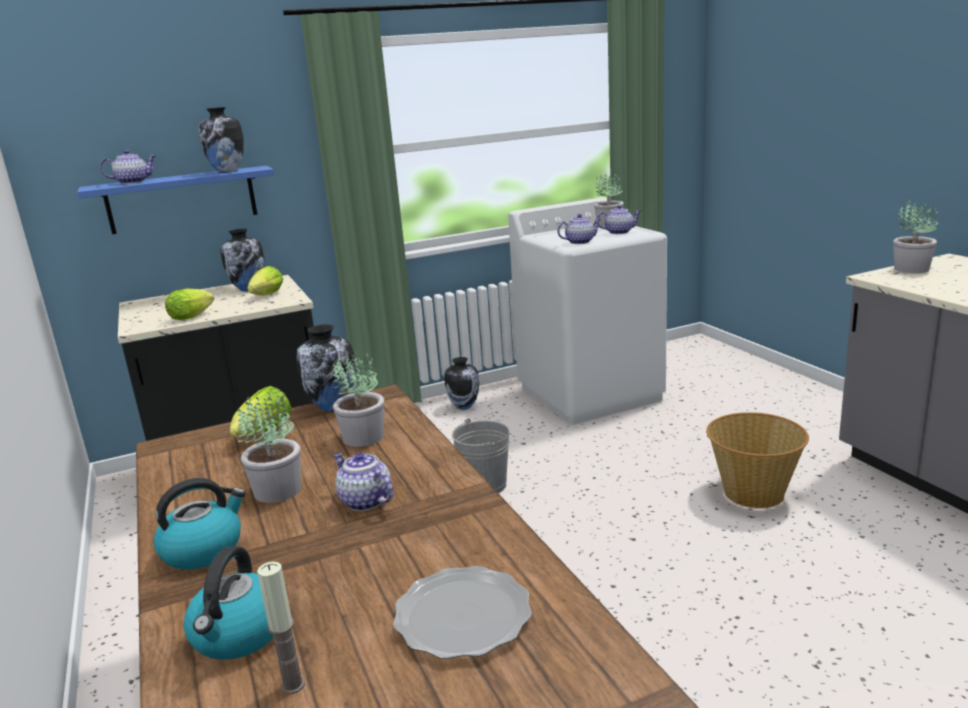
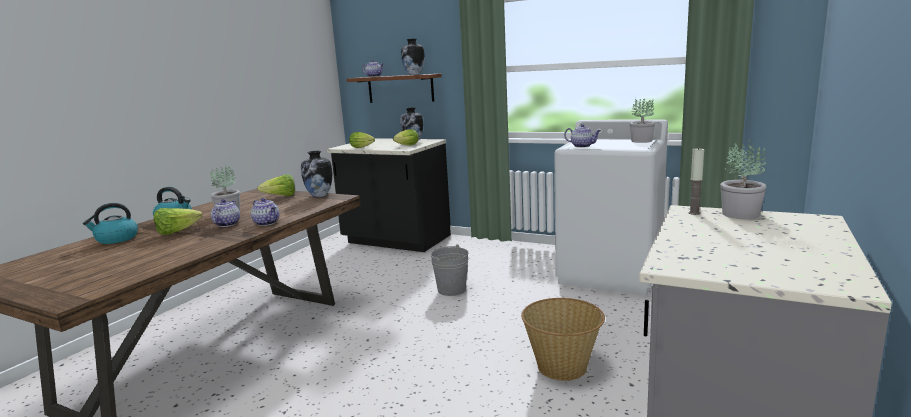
camera: 50 degrees right, 5 degrees down
blue shelf [77,166,275,234] -> brown shelf [346,74,442,103]
candle [257,562,305,694] -> candle moved to [689,147,704,215]
potted plant [333,352,384,447] -> none
plate [393,566,532,659] -> none
vase [444,357,479,410] -> none
teapot [597,205,642,234] -> teapot moved to [251,198,280,226]
none -> lettuce [154,208,203,235]

